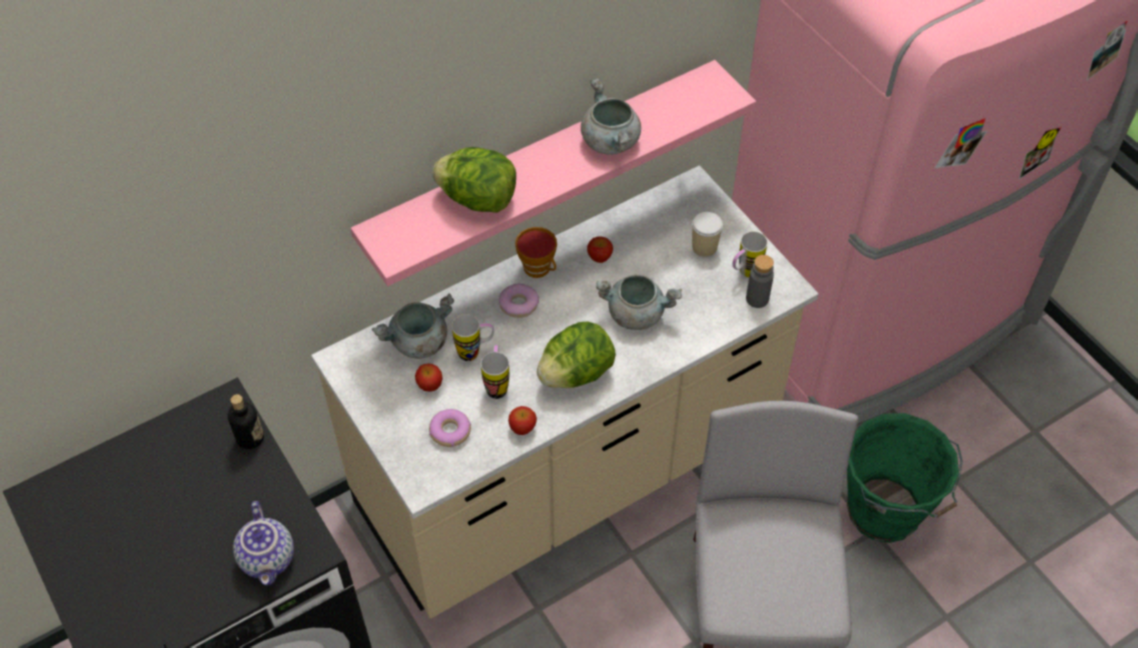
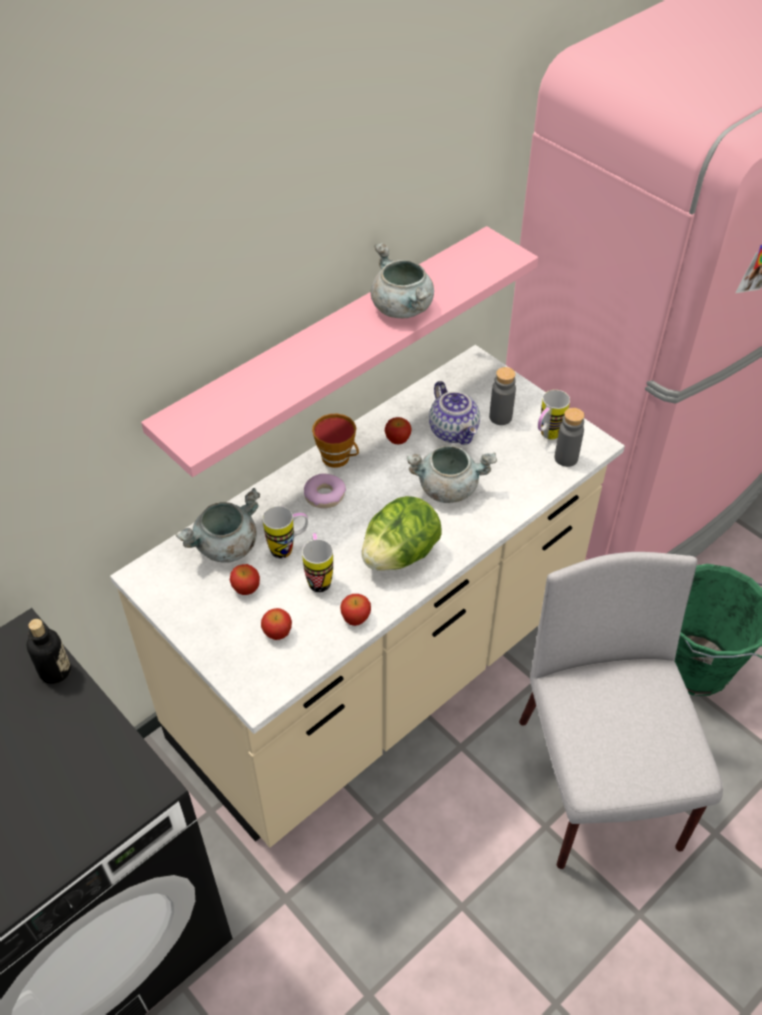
camera: 10 degrees left, 5 degrees down
teapot [233,501,294,586] -> teapot moved to [429,381,480,445]
donut [429,409,471,447] -> apple [261,608,292,640]
lettuce [432,147,516,213] -> none
cup [692,212,723,257] -> grey bottle [489,367,516,425]

